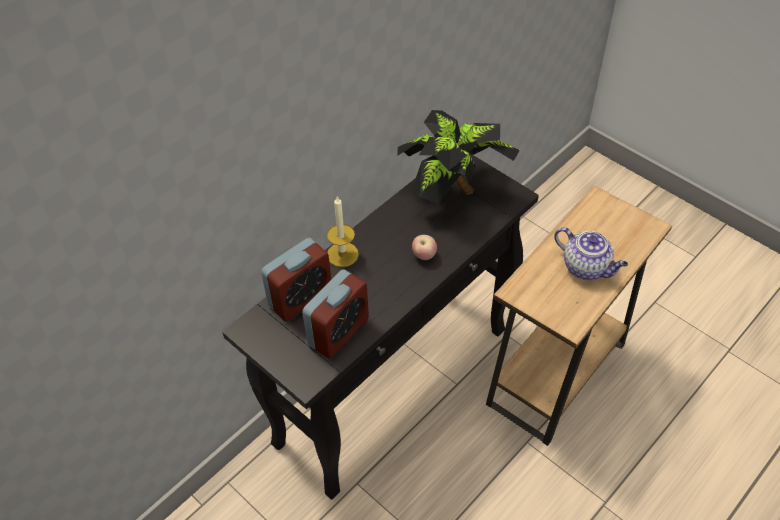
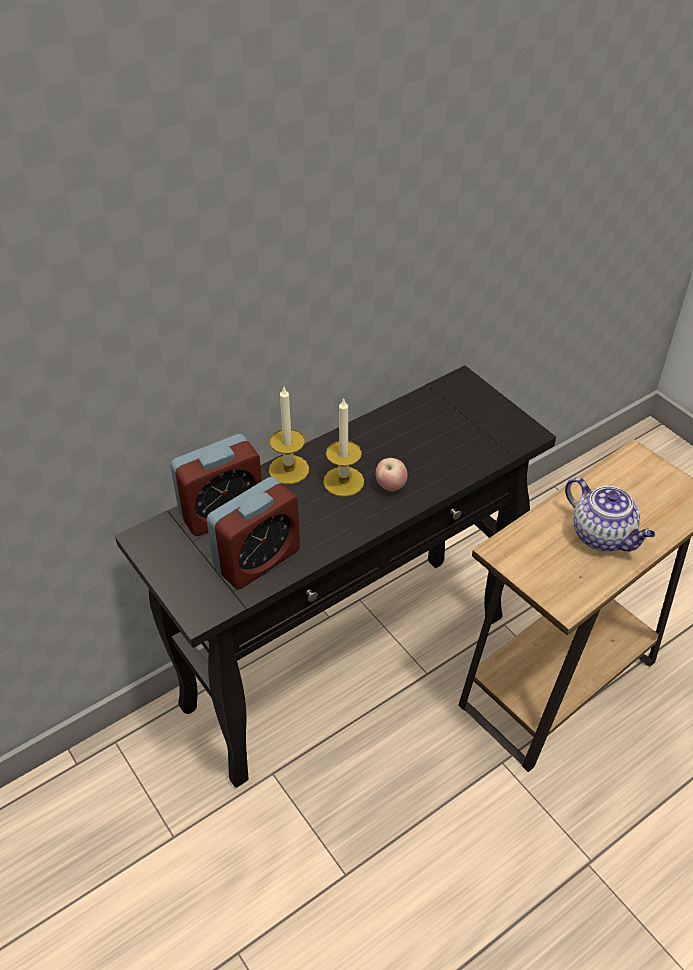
camera: 10 degrees right, 5 degrees down
potted plant [397,110,520,204] -> none
none -> candle [323,397,364,497]

